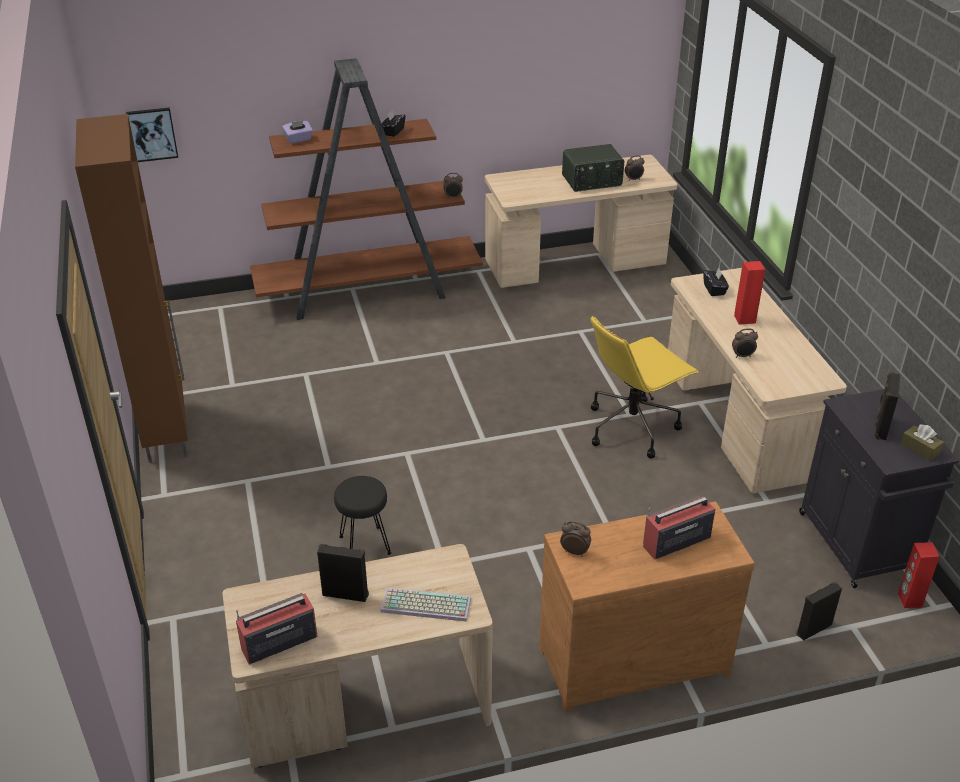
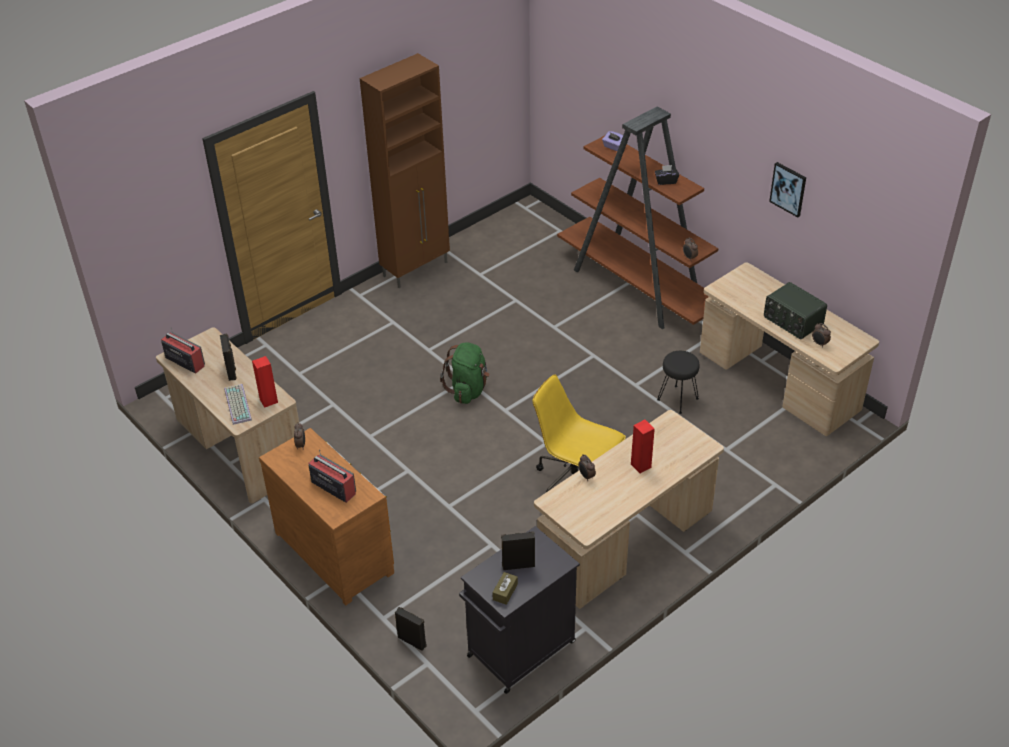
camera: 65 degrees right, 5 degrees up
picture [126,107,178,162] -> picture moved to [769,162,806,217]
black stool [334,476,391,555] -> black stool moved to [657,351,700,414]
black tissue box [703,268,729,296] -> none
red speaker [898,542,939,608] -> red speaker moved to [252,356,278,408]
none -> green backpack [440,343,490,404]

